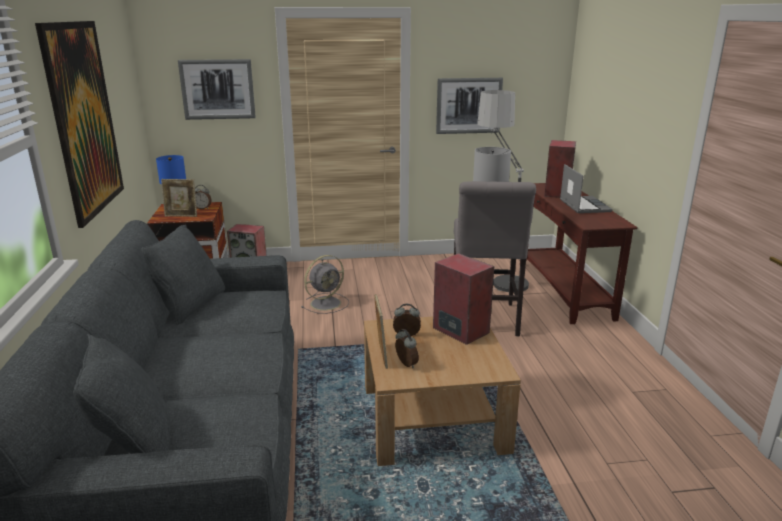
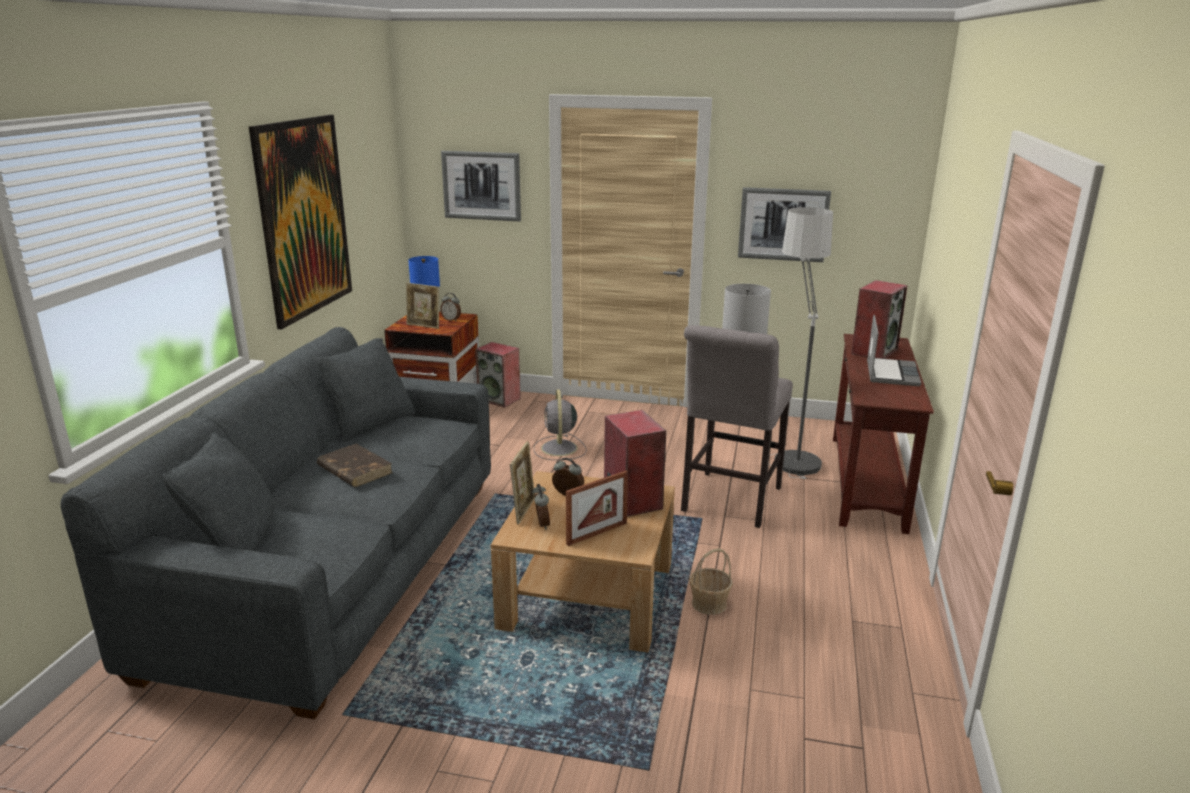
camera: 20 degrees right, 0 degrees up
grey fan [301,255,349,314] -> grey fan turned 105 degrees clockwise [534,389,587,460]
none -> brown book [317,444,393,487]
none -> picture frame [566,471,628,546]
none -> basket [689,548,733,615]

